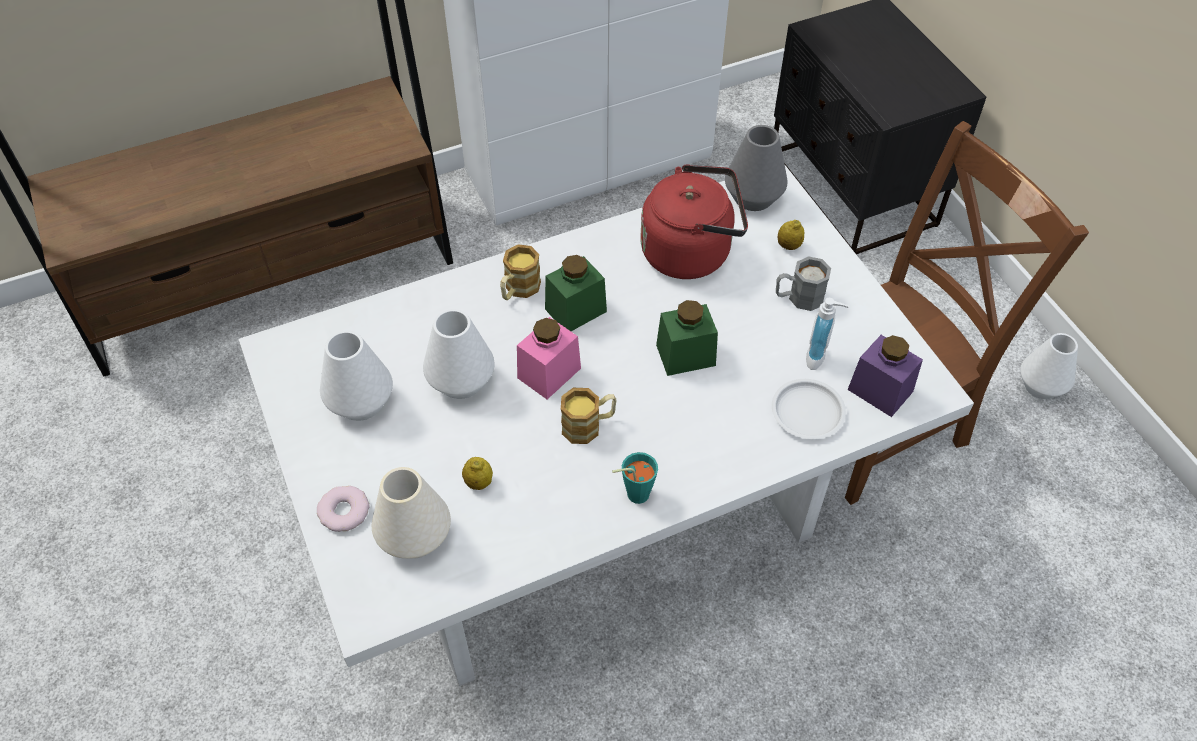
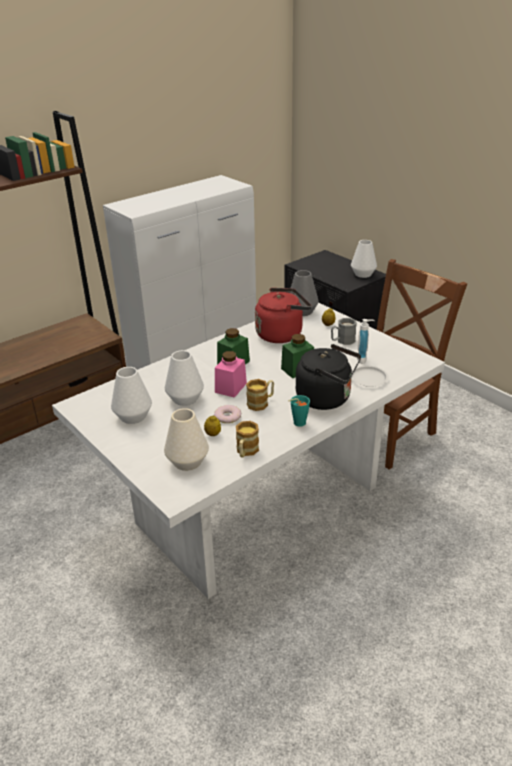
camera: 15 degrees left, 20 degrees down
donut [317,486,370,532] -> donut moved to [214,405,241,423]
mug [500,244,541,300] -> mug moved to [236,421,259,457]
purple jar [848,335,923,417] -> none
white vase [1020,333,1078,399] -> white vase moved to [351,240,377,278]
none -> black kettle [296,344,361,410]

